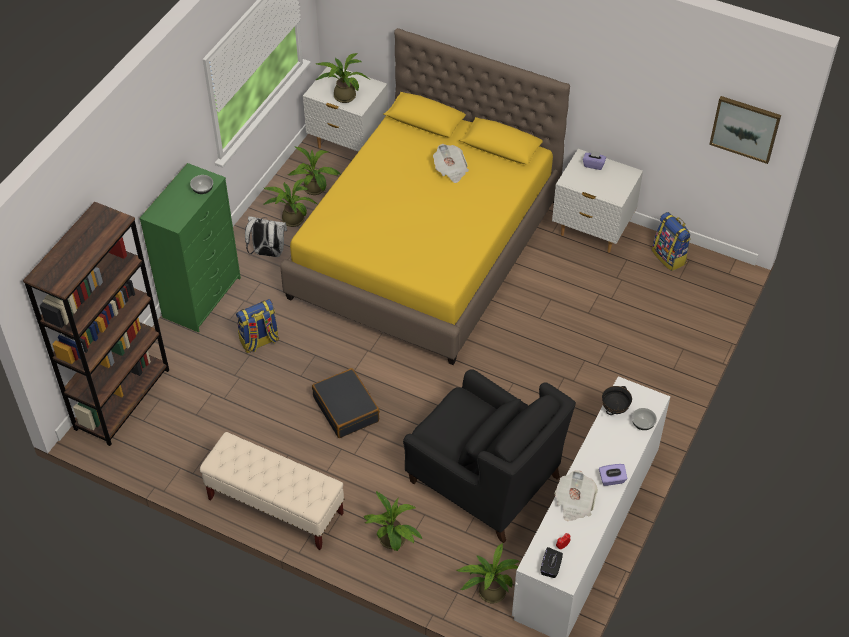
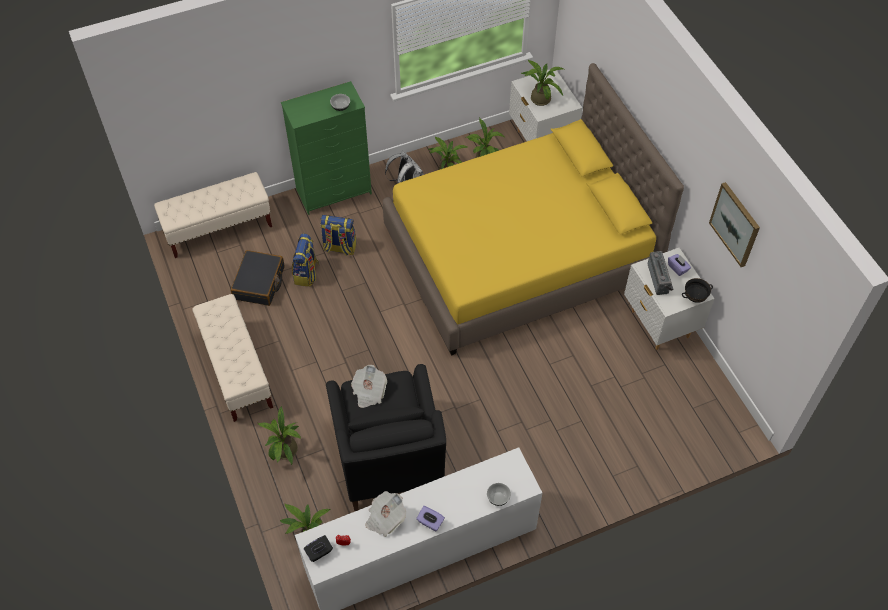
camera: 40 degrees right, 5 degrees up
brown bookcase [23,202,169,446] -> beige bench [154,172,272,258]
black suitcase [312,368,380,438] -> black suitcase moved to [230,250,285,306]
newspaper [433,144,469,183] -> newspaper moved to [351,365,387,408]
black bowl [602,386,632,415] -> black bowl moved to [682,278,713,303]
backpack [652,212,691,271] -> backpack moved to [292,234,320,287]
picture [709,96,781,164] -> picture moved to [709,182,760,267]
none -> radio [648,251,674,295]

